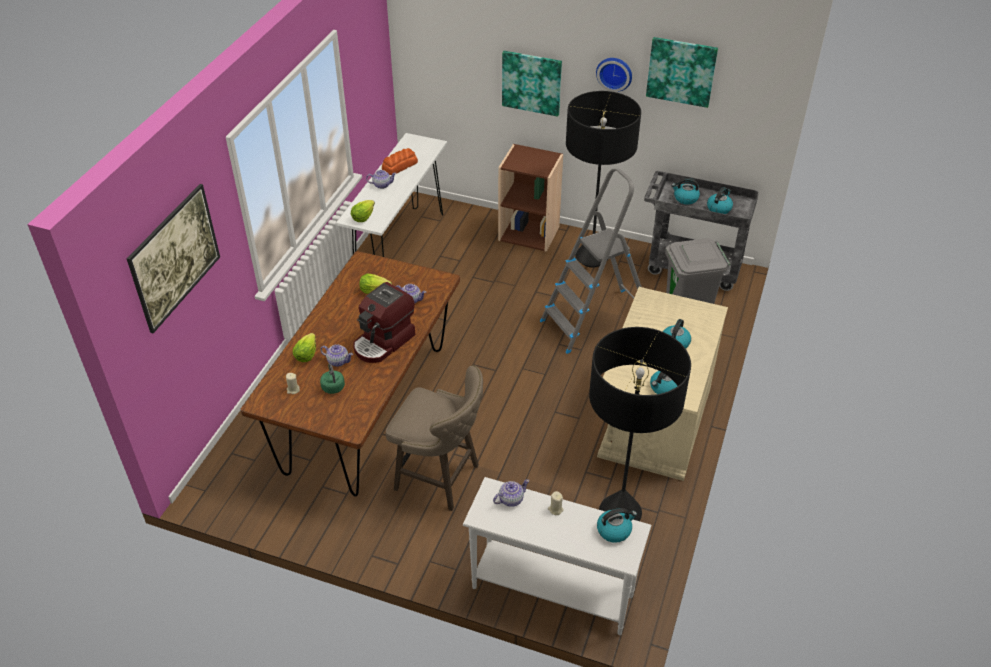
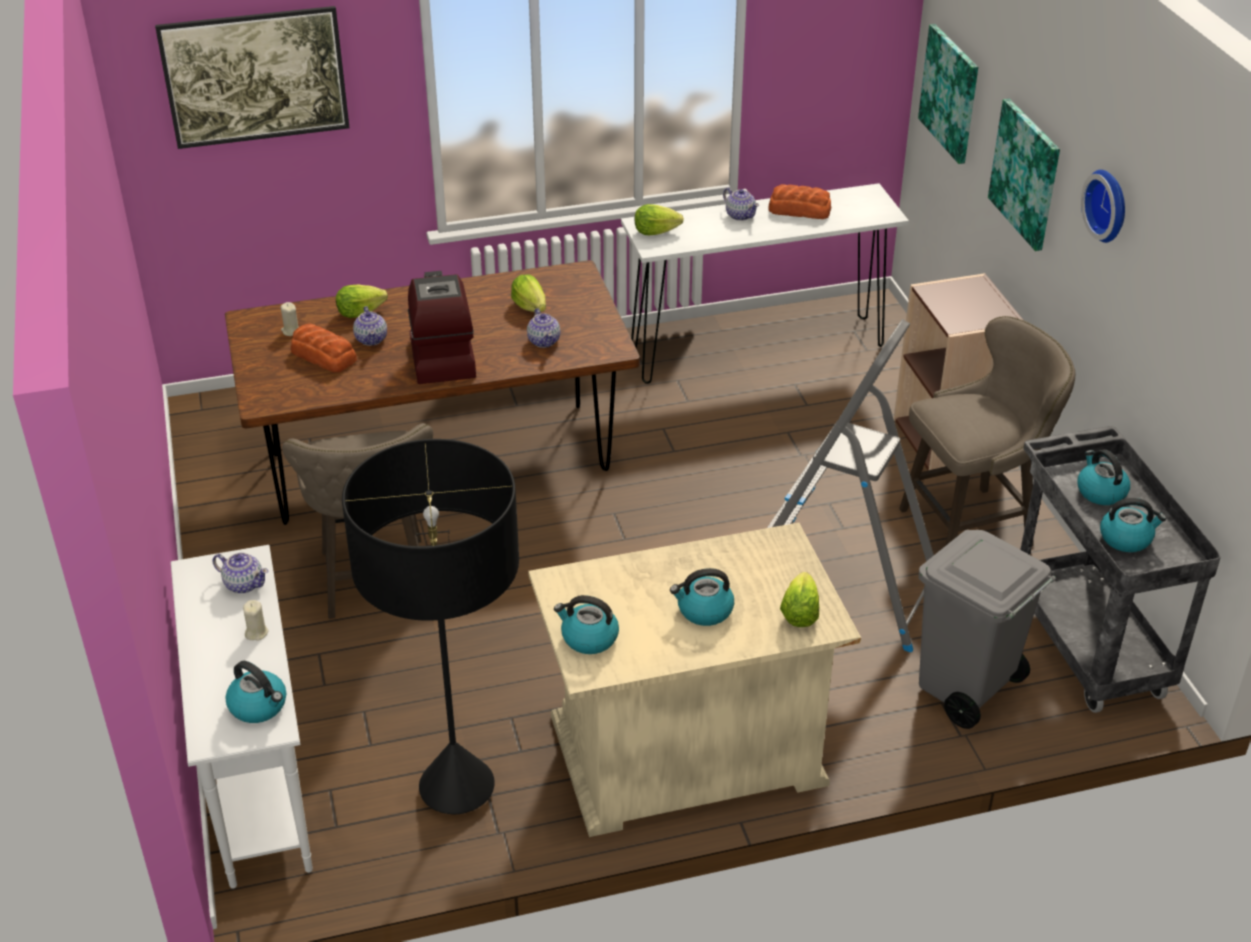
camera: 55 degrees right, 5 degrees down
green kettle [320,363,345,394] -> bread [291,324,357,372]
coffee machine [353,282,415,363] -> coffee machine turned 75 degrees clockwise [408,271,476,384]
black floor lamp [566,91,641,267] -> beige stool [899,316,1075,546]
picture [646,37,718,108] -> picture moved to [918,24,978,164]
none -> lettuce [780,572,819,627]

